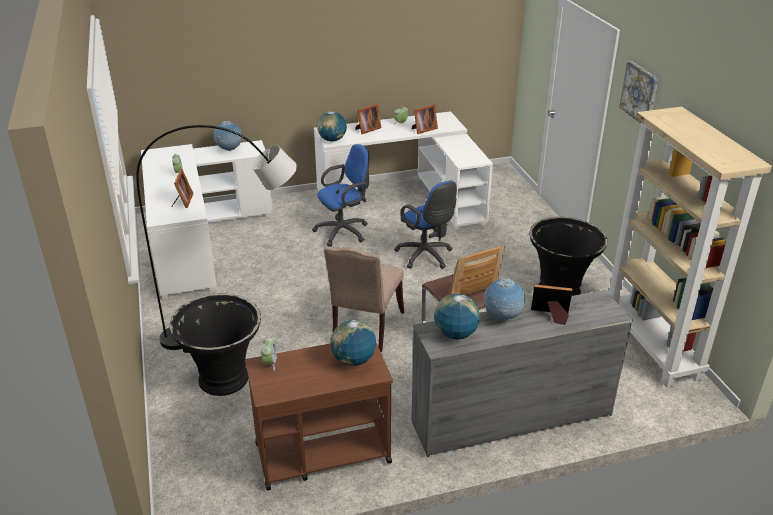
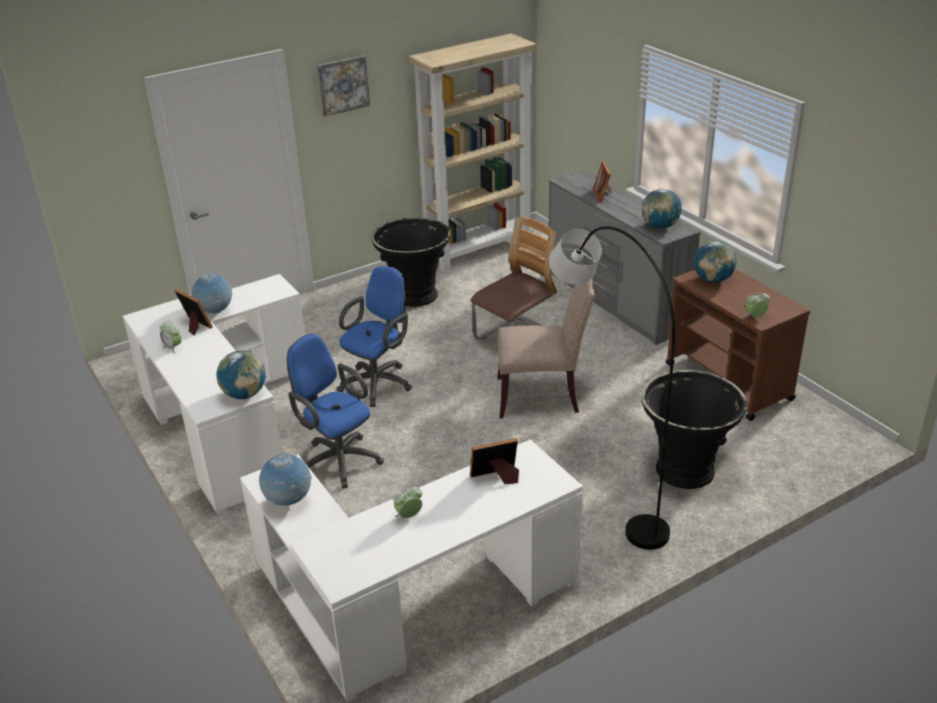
camera: 105 degrees left, 0 degrees up
picture frame [355,104,382,134] -> none
globe [483,278,525,321] -> globe moved to [191,273,232,314]

